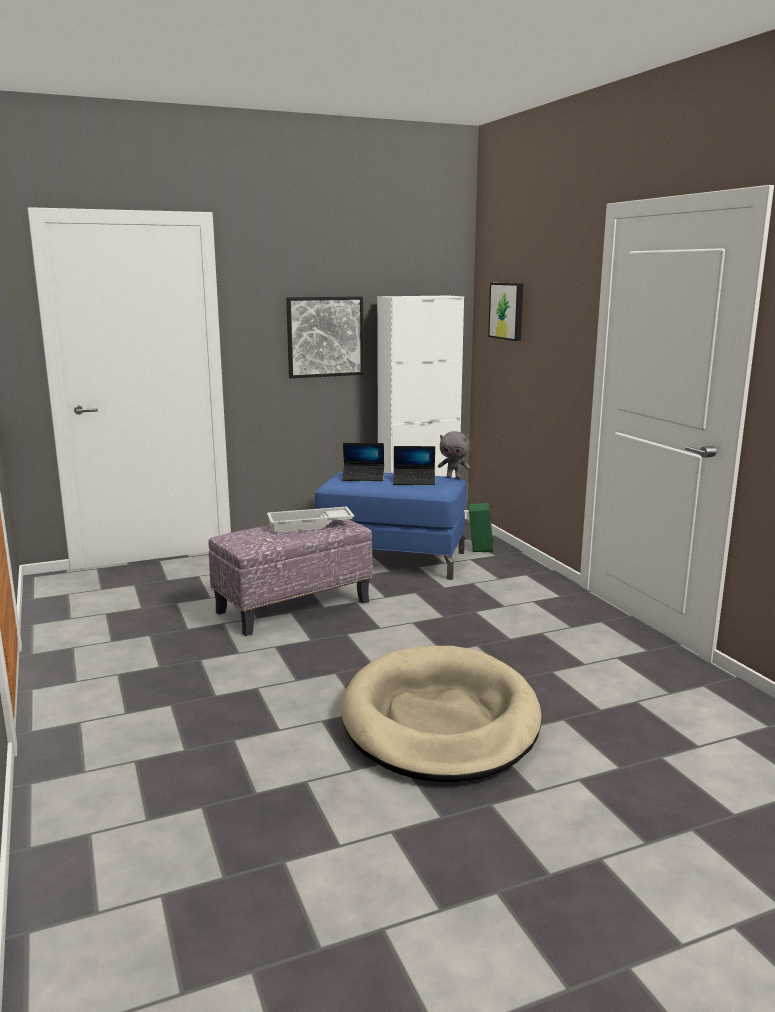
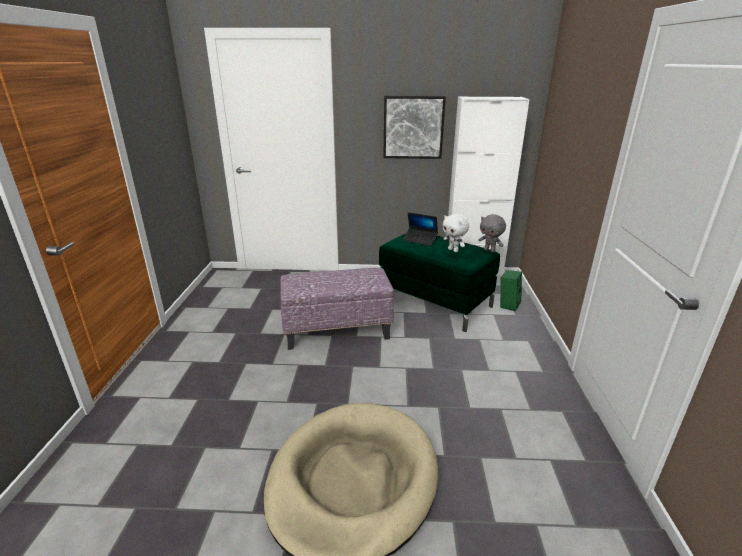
camera: 25 degrees right, 10 degrees up
white tray [267,507,355,533] -> none
blue ottoman [315,472,467,580] -> green ottoman [379,234,500,332]
laptop [393,446,435,485] -> white plush toy [443,214,469,252]
picture [488,283,523,341] -> none

